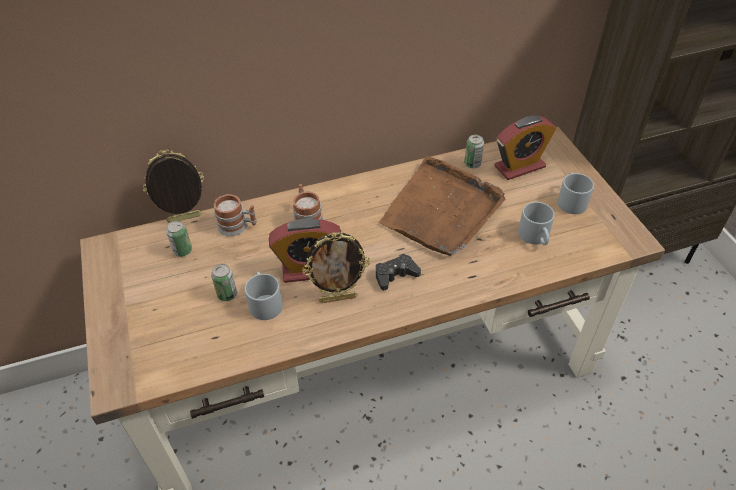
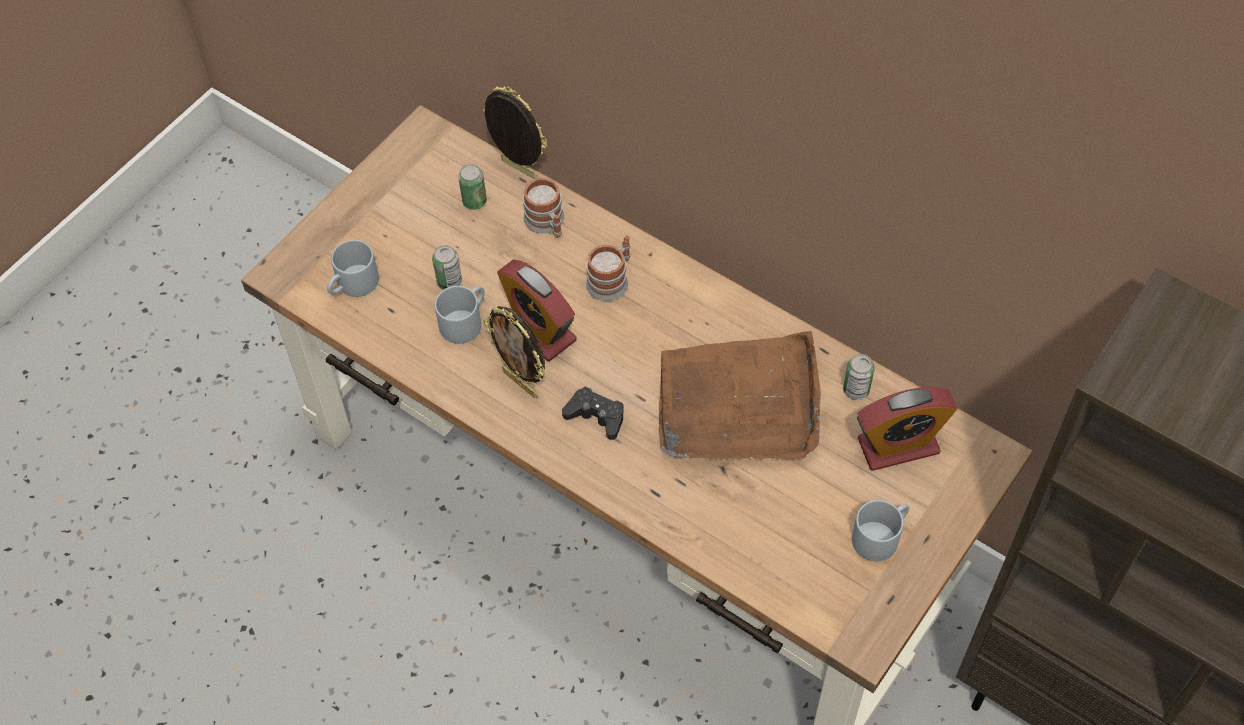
camera: 55 degrees right, 10 degrees up
alarm clock [494,115,556,180] -> alarm clock turned 45 degrees counterclockwise [857,387,958,471]
grey mug [518,202,554,245] -> grey mug moved to [327,240,379,297]

